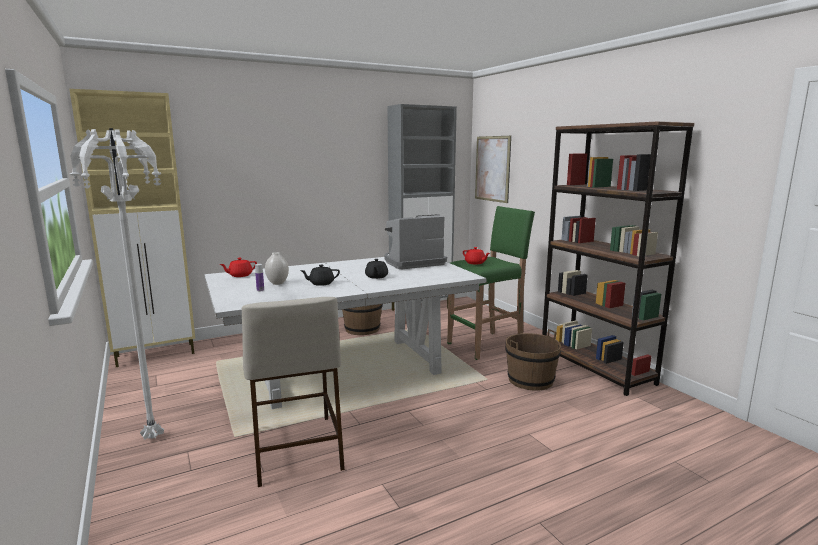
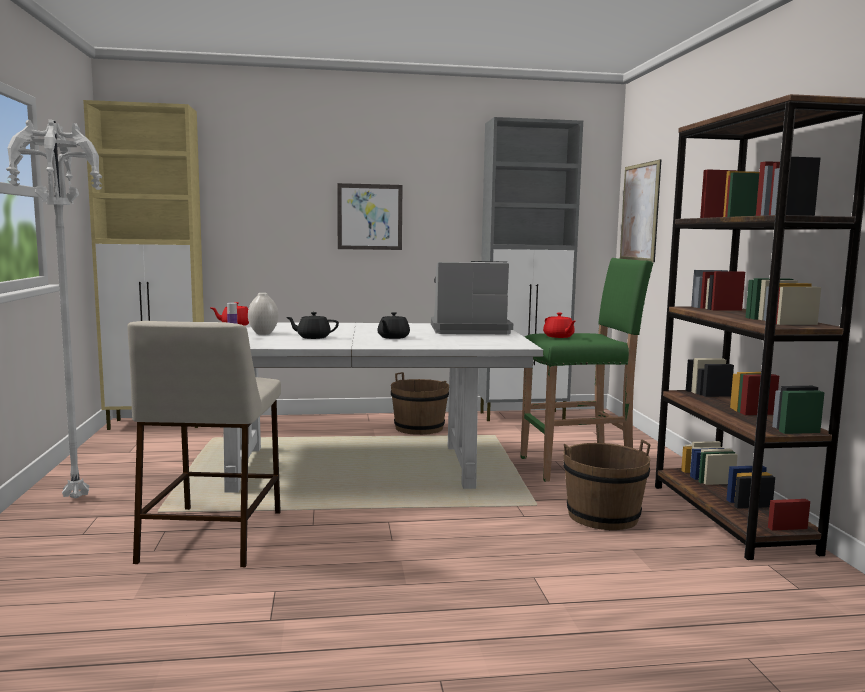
camera: 20 degrees right, 5 degrees down
none -> picture [337,183,402,250]

